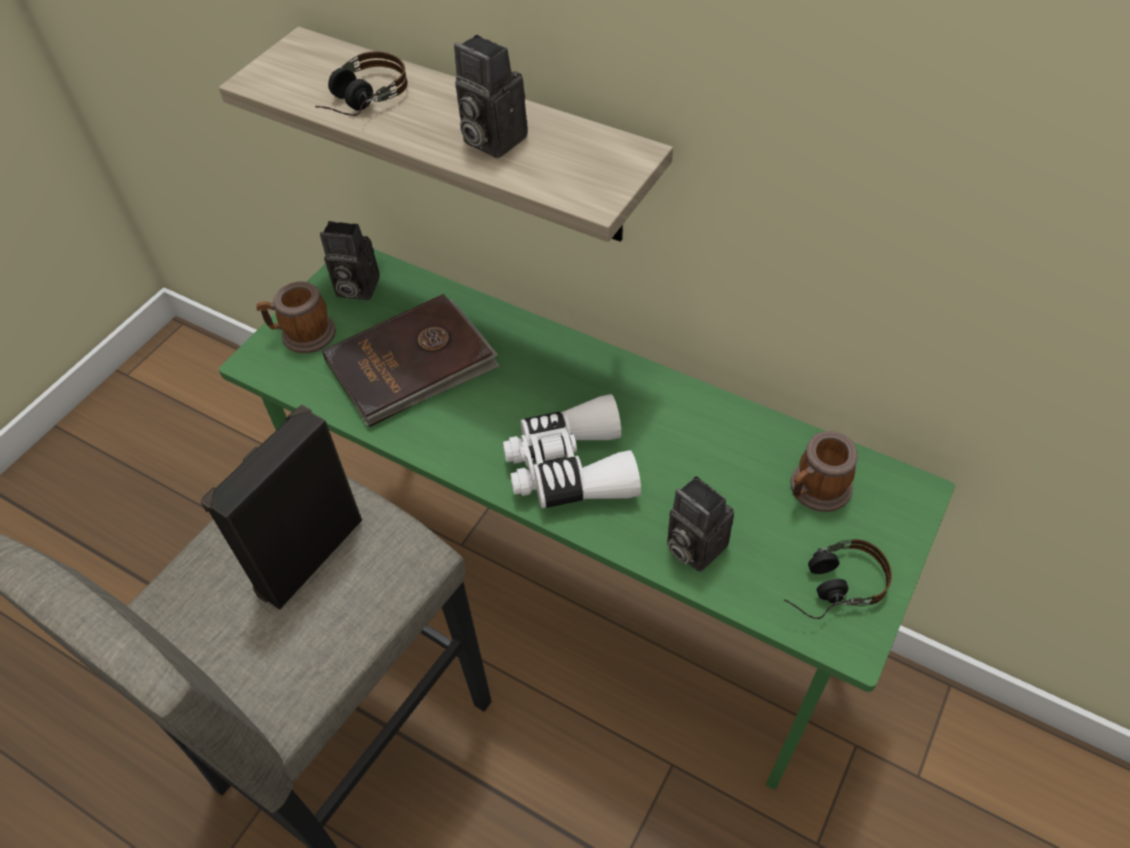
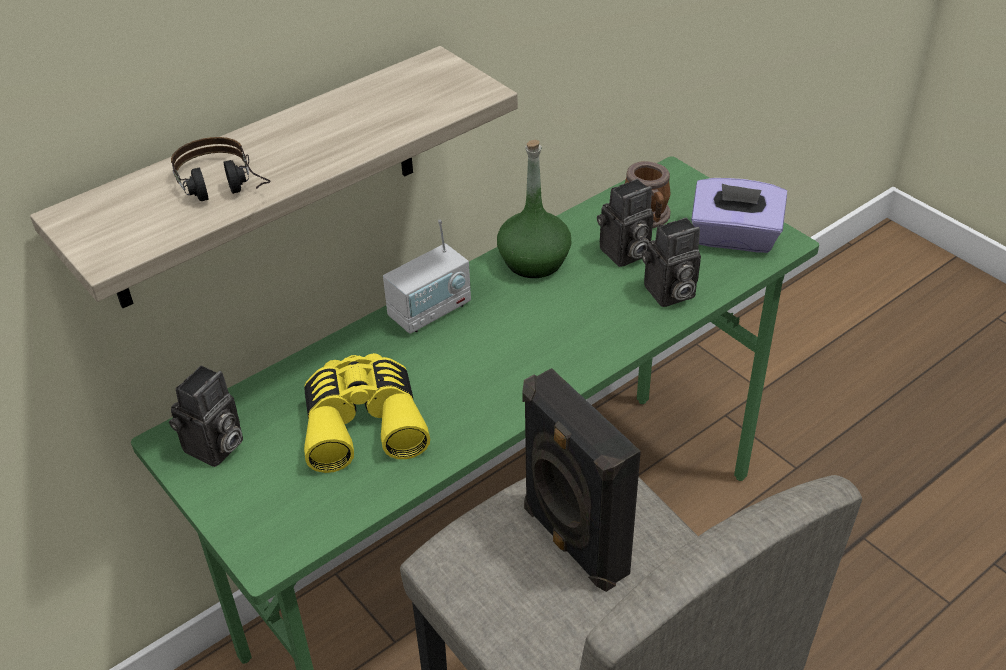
camera: 70 degrees left, 10 degrees down
mug [256,281,336,353] -> none
brown book [322,294,499,427] -> yellow binoculars [304,353,430,473]
camera [454,35,528,158] -> camera moved to [597,179,654,267]
white binoculars [503,394,641,509] -> none
headphones [784,539,892,619] -> purple tissue box [691,178,787,253]
none -> radio [383,220,471,334]
none -> green bottle [497,140,571,278]

